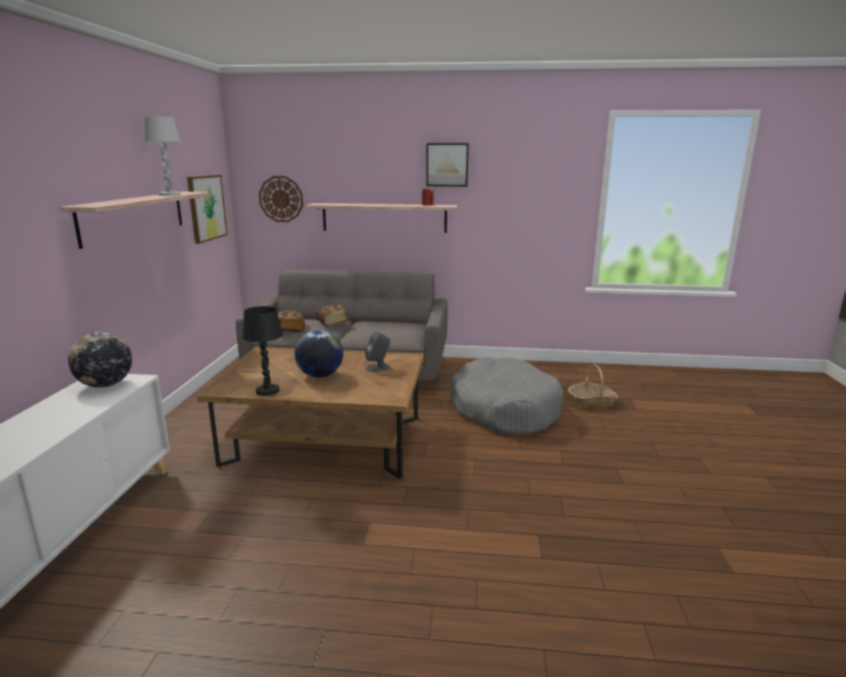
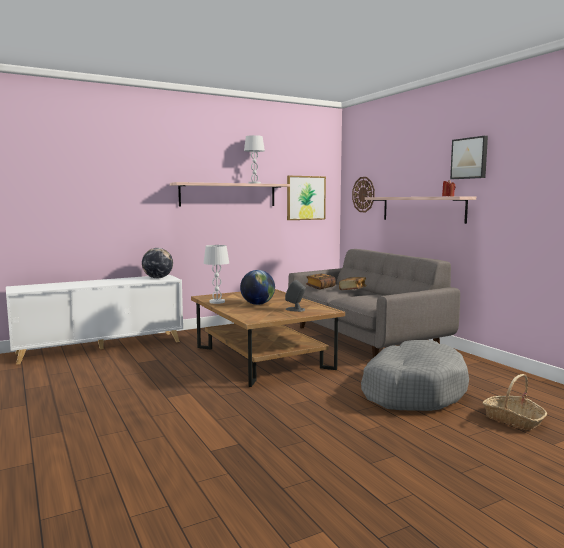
camera: 55 degrees right, 10 degrees down
black table lamp [242,306,283,396] -> white table lamp [203,245,229,304]

